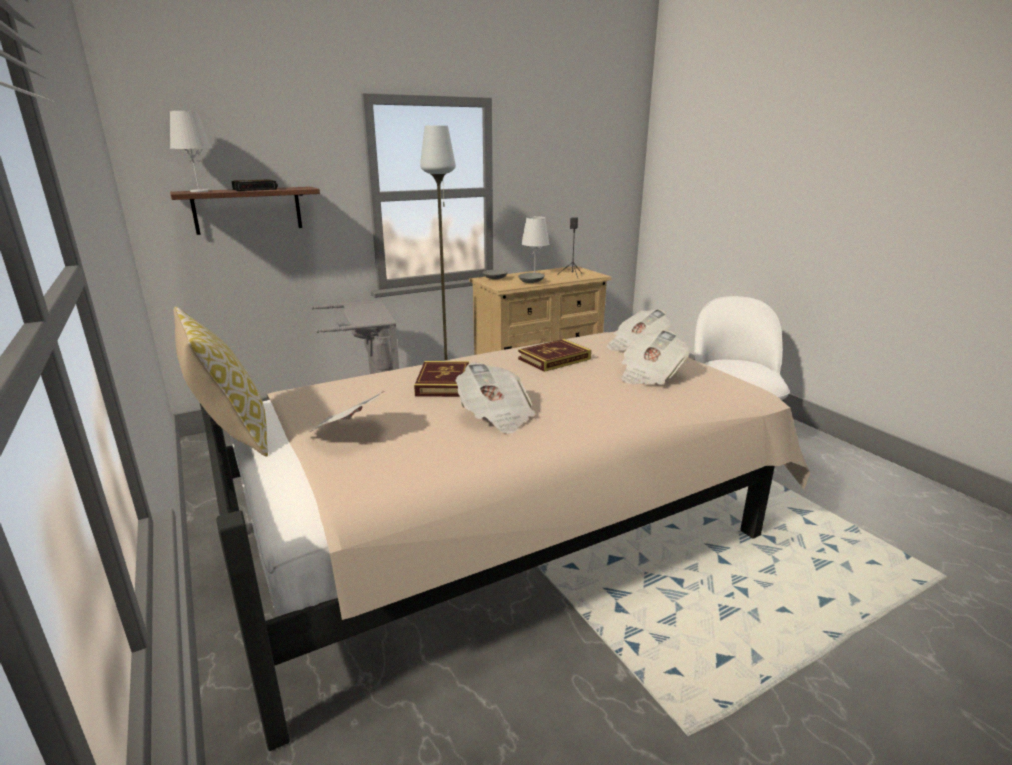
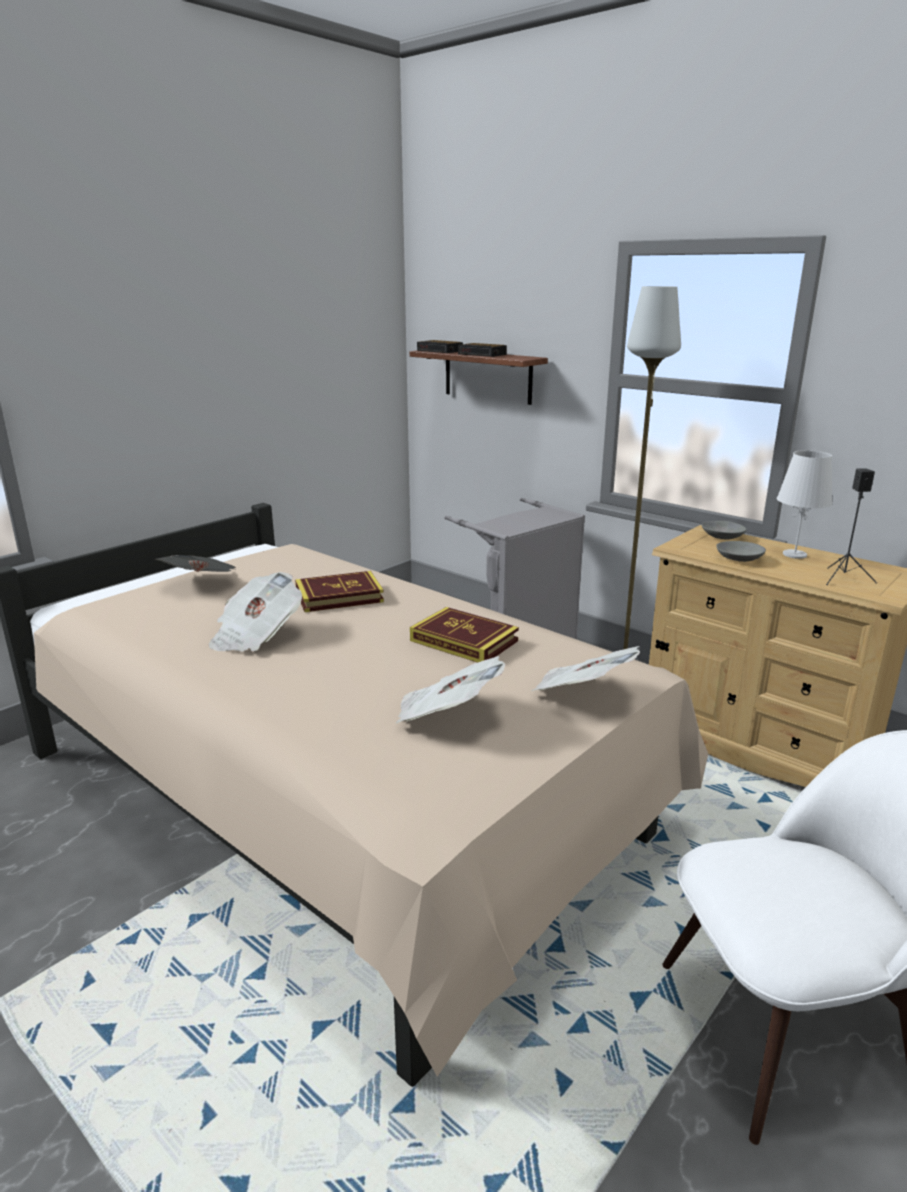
camera: 70 degrees right, 0 degrees up
white table lamp [170,111,212,192] -> alarm clock [417,340,463,353]
pillow [174,307,268,457] -> none

